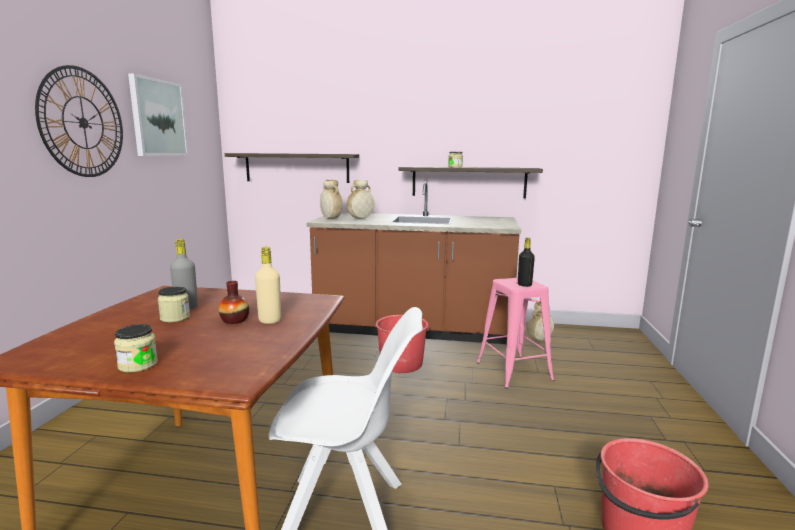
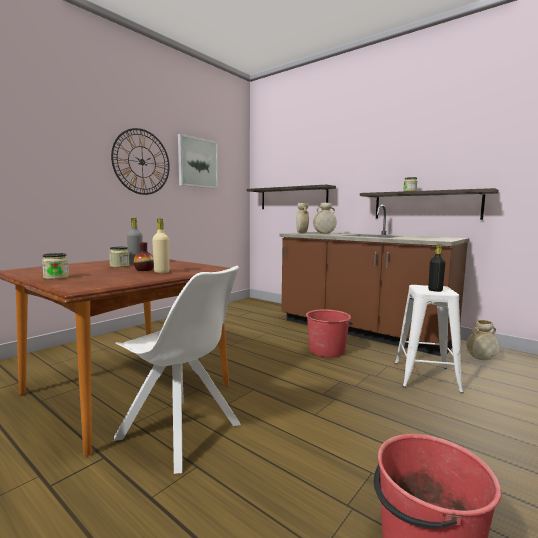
camera: 30 degrees right, 5 degrees down
pink stool [477,277,554,389] -> white stool [395,285,464,393]

